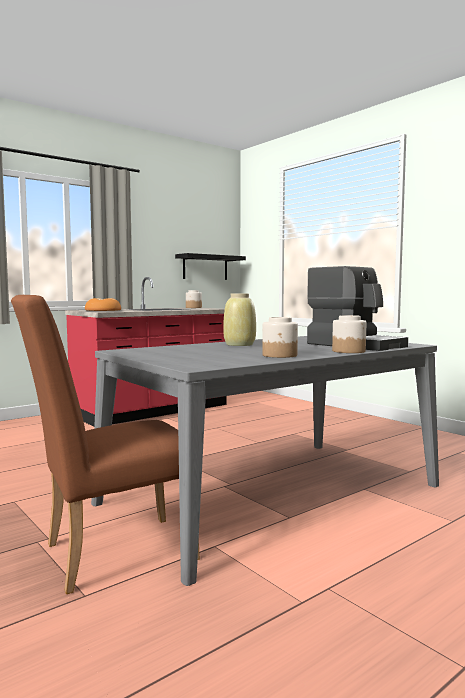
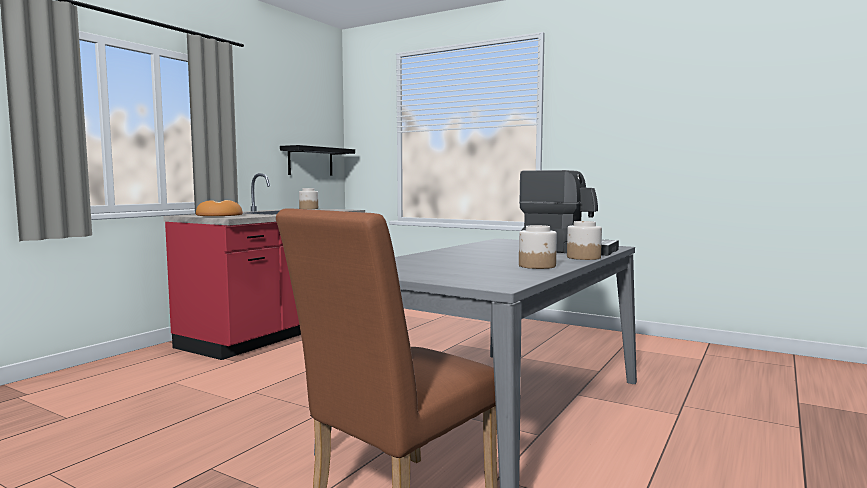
camera: 20 degrees left, 0 degrees up
beige vase [223,293,256,346] -> none

